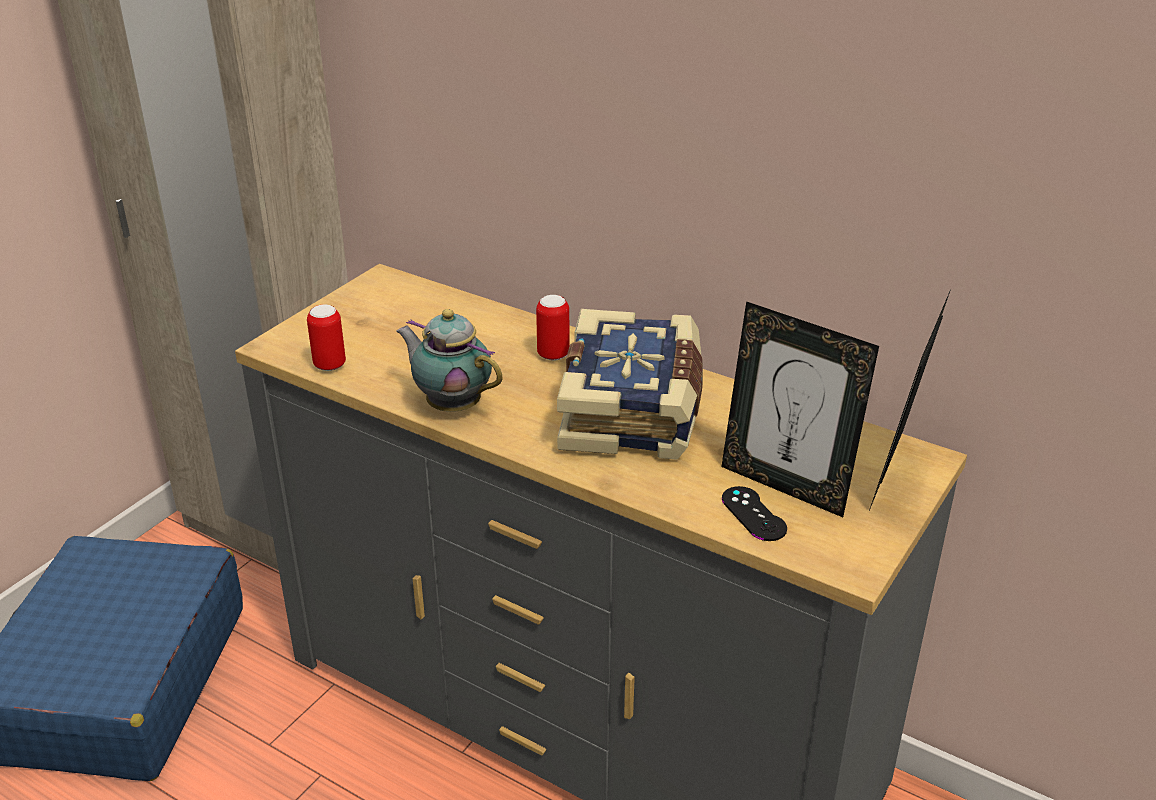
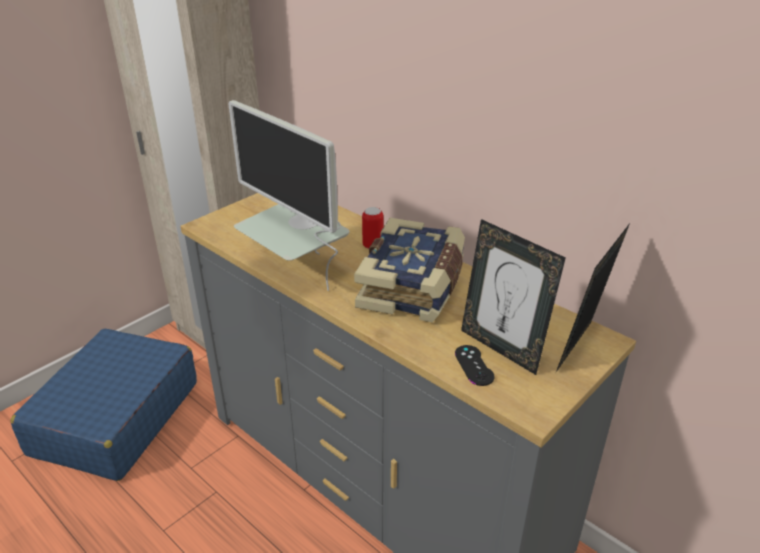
camera: 10 degrees right, 0 degrees up
can [307,304,346,371] -> none
teapot [396,309,503,412] -> monitor [228,100,350,291]

